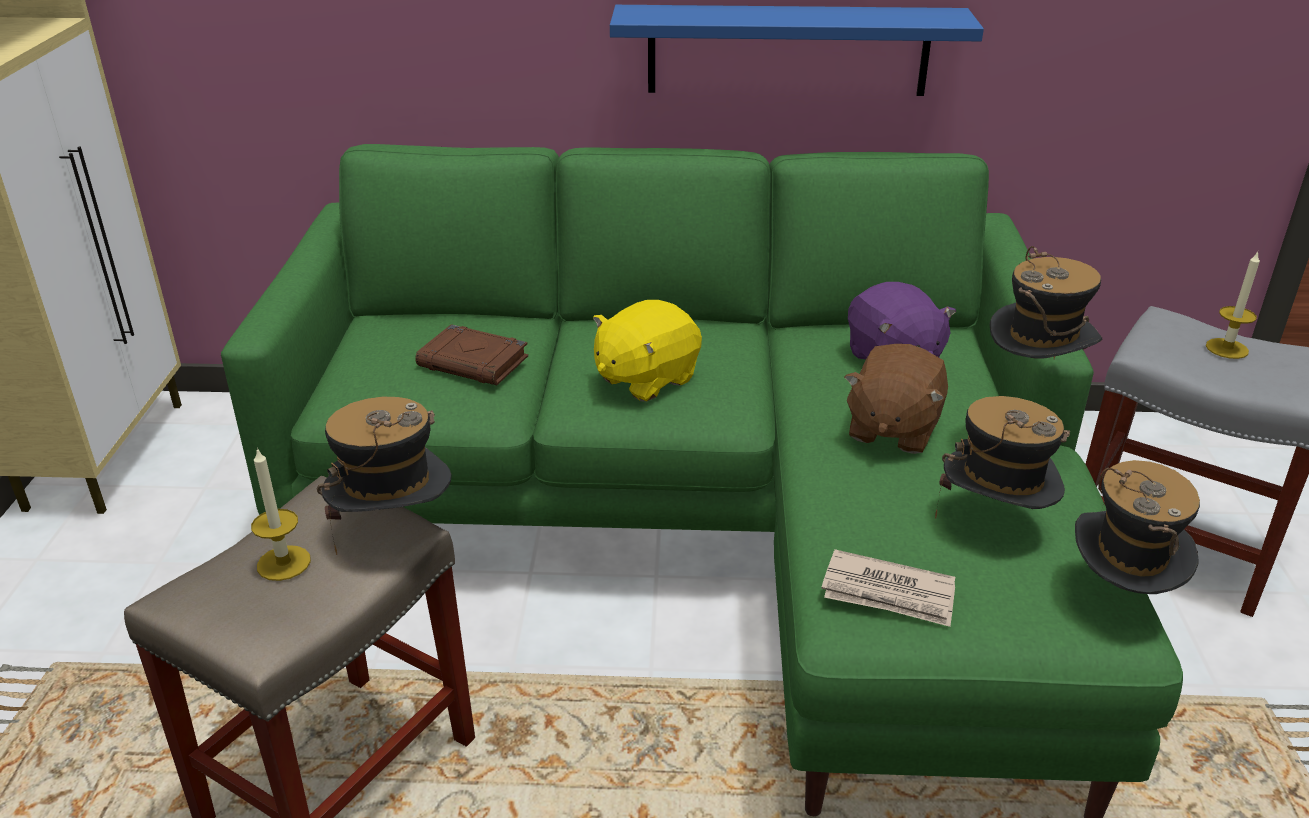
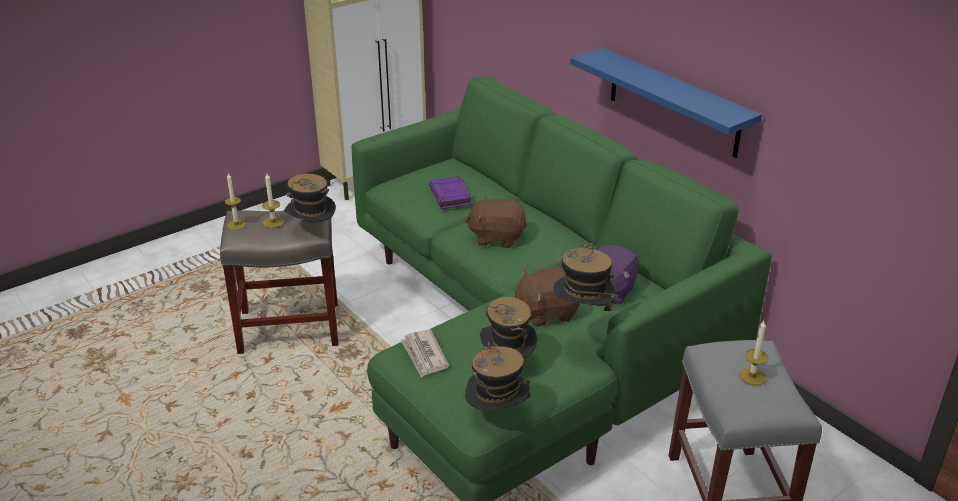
camera: 50 degrees right, 0 degrees up
brown book [415,324,528,385] -> purple book [429,176,472,209]
yellow plush toy [593,300,702,402] -> brown plush toy [465,195,527,248]
none -> candle [225,173,246,230]

